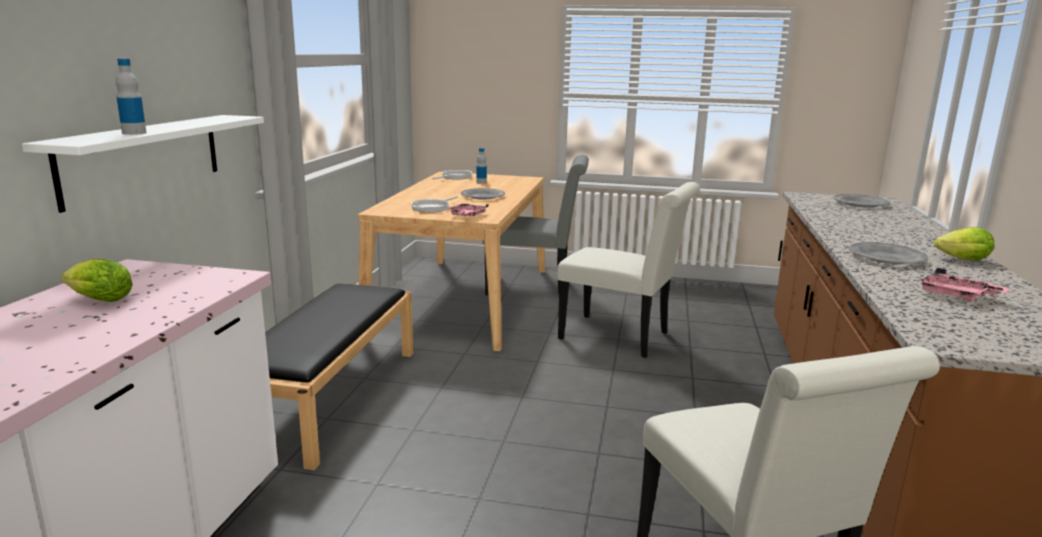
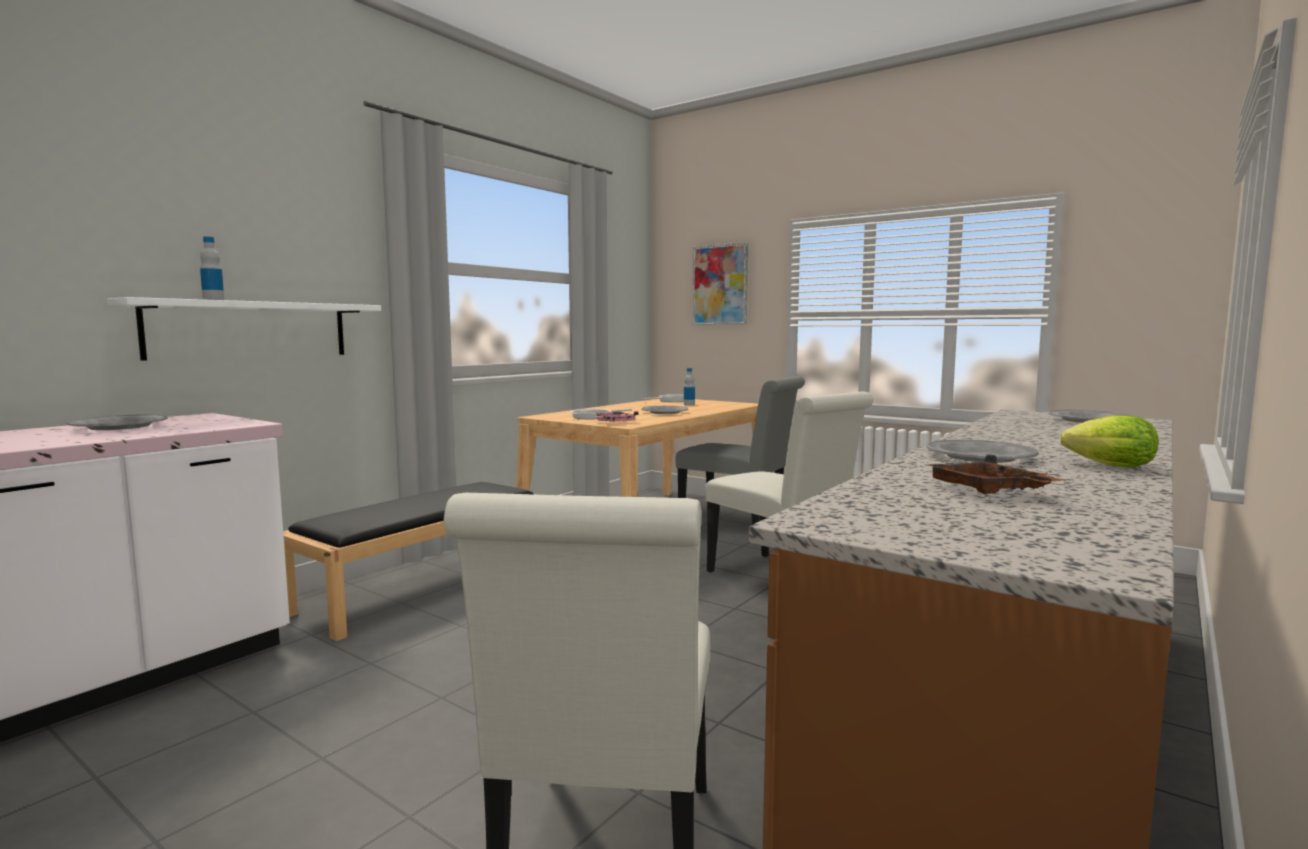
camera: 25 degrees right, 10 degrees down
lettuce [61,259,133,302] -> grey plate [68,414,168,430]
pink tray [918,268,1010,302] -> brown tray [927,454,1062,494]
none -> picture [693,243,748,325]

